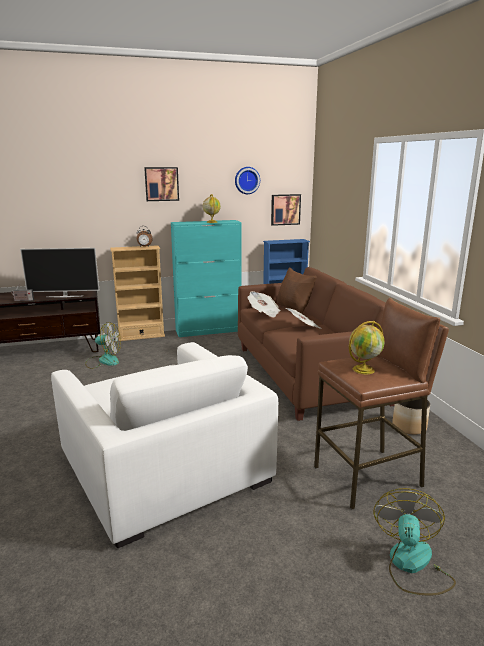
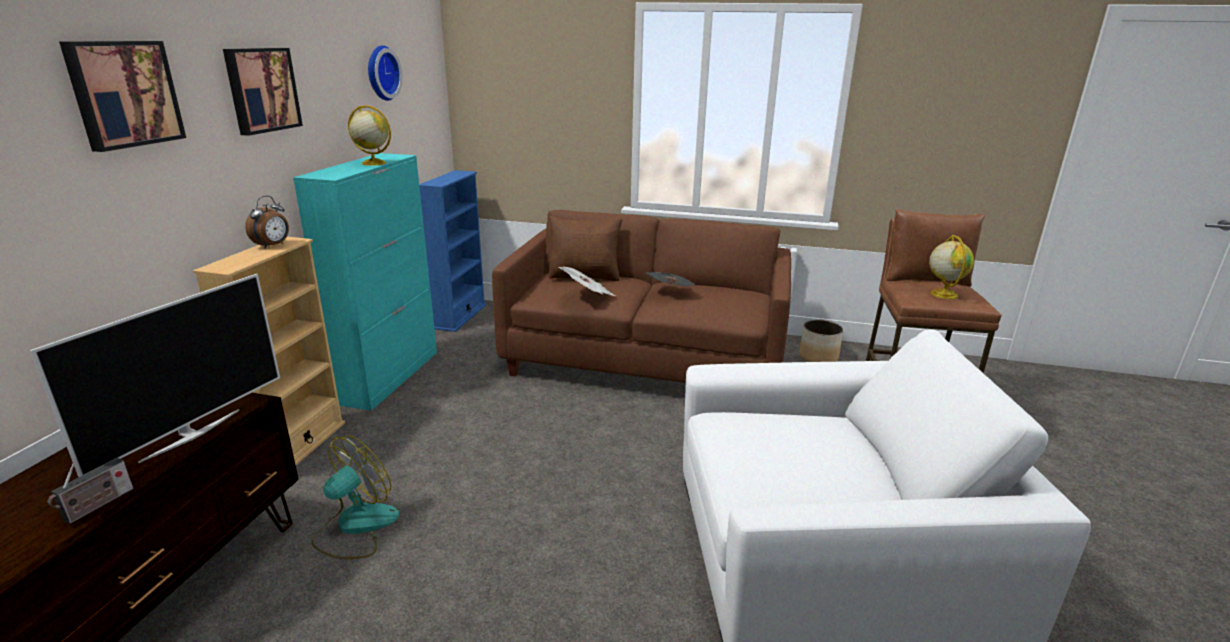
camera: 60 degrees left, 5 degrees up
picture [271,194,301,226] -> picture moved to [59,41,186,152]
fan [373,488,456,596] -> none

